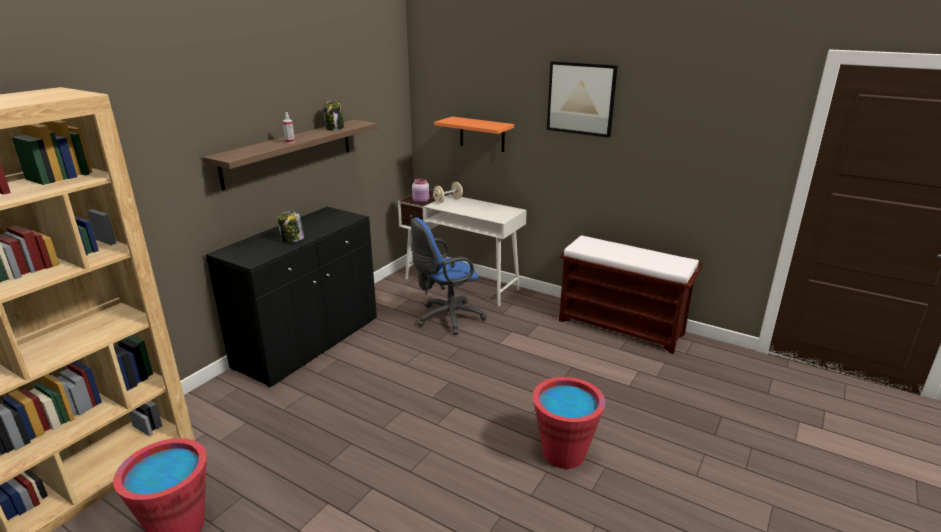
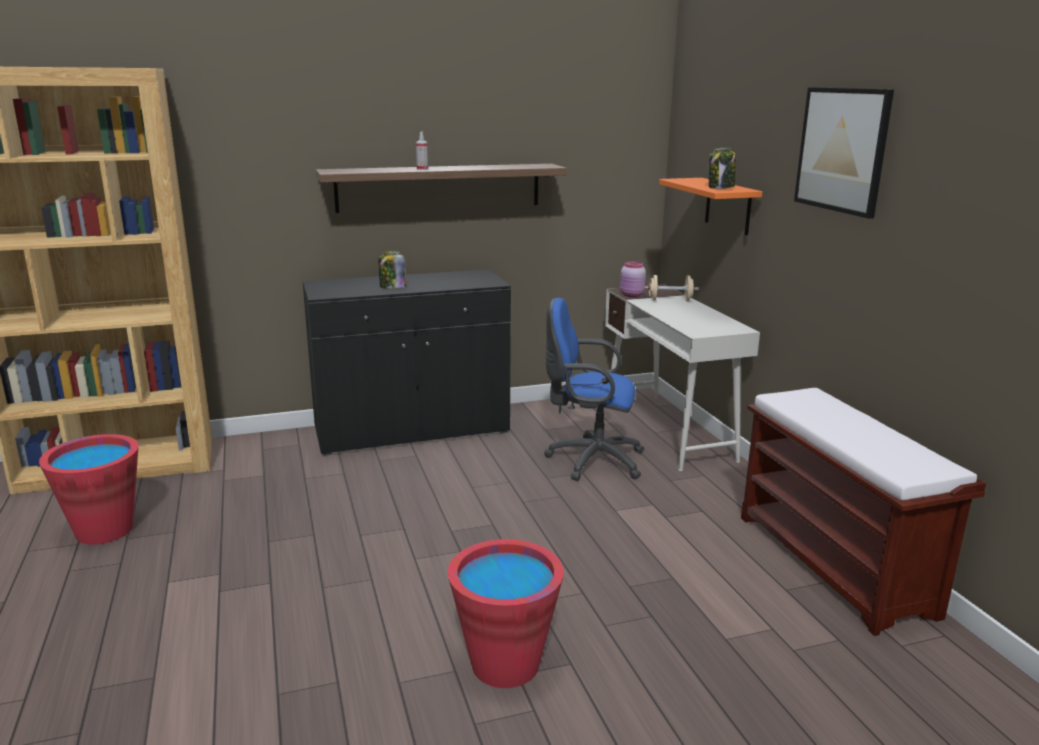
camera: 40 degrees right, 5 degrees down
jar [323,100,344,131] -> jar moved to [709,148,736,189]

